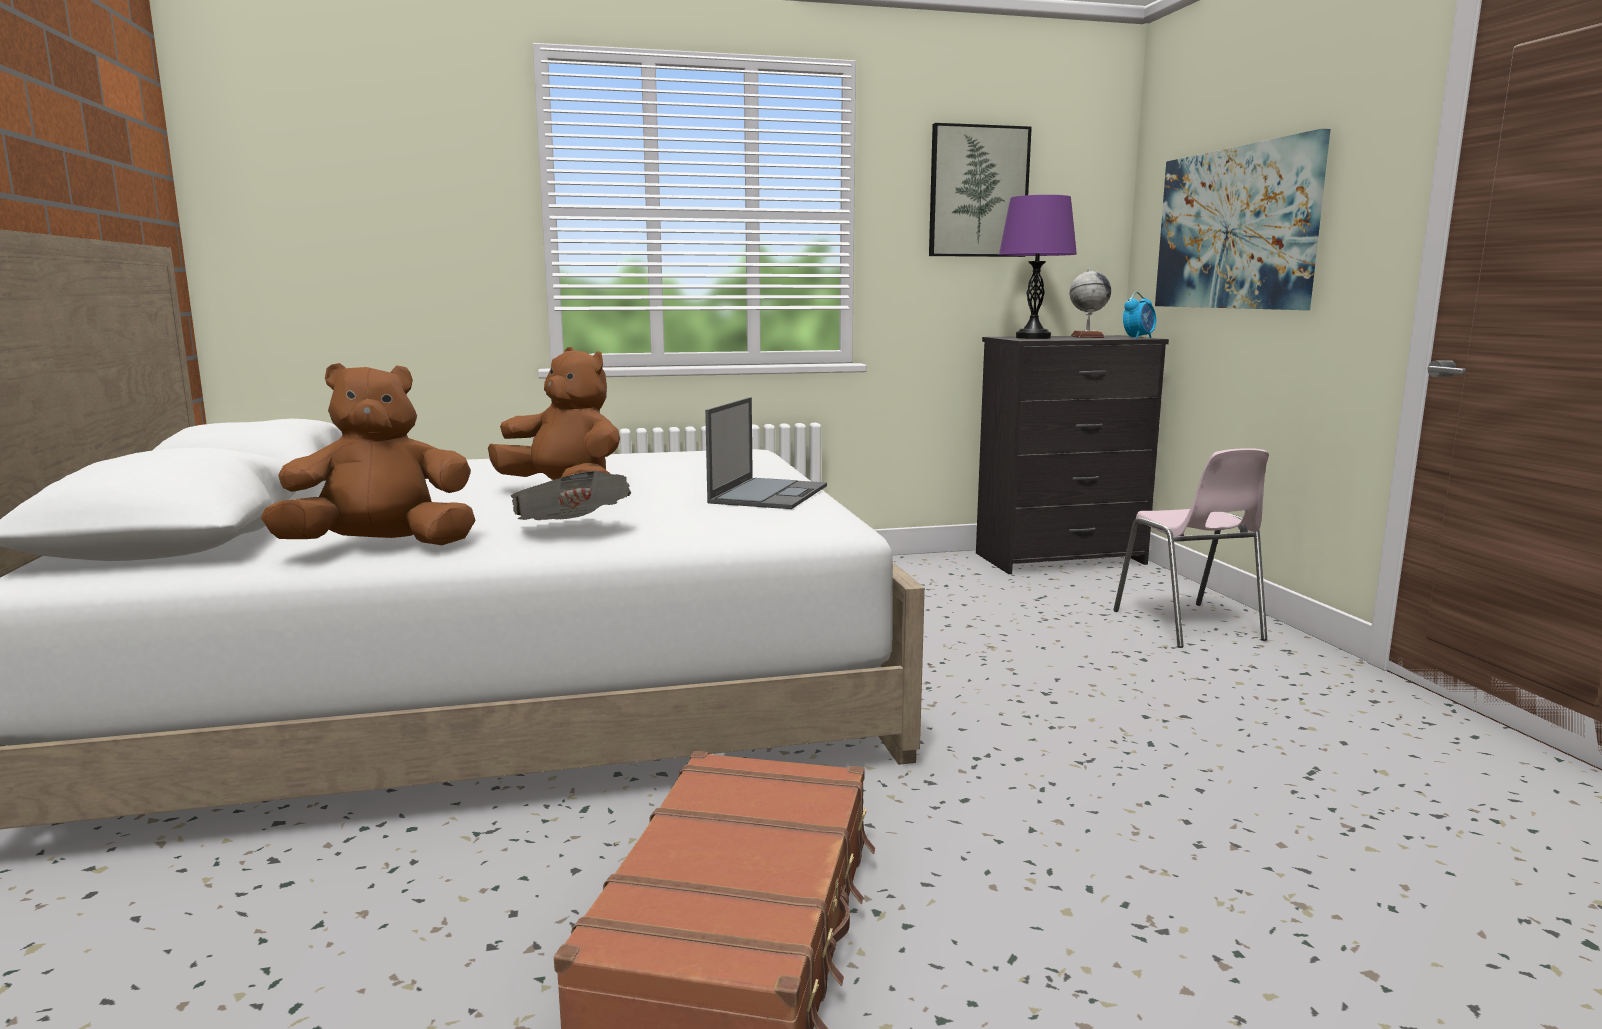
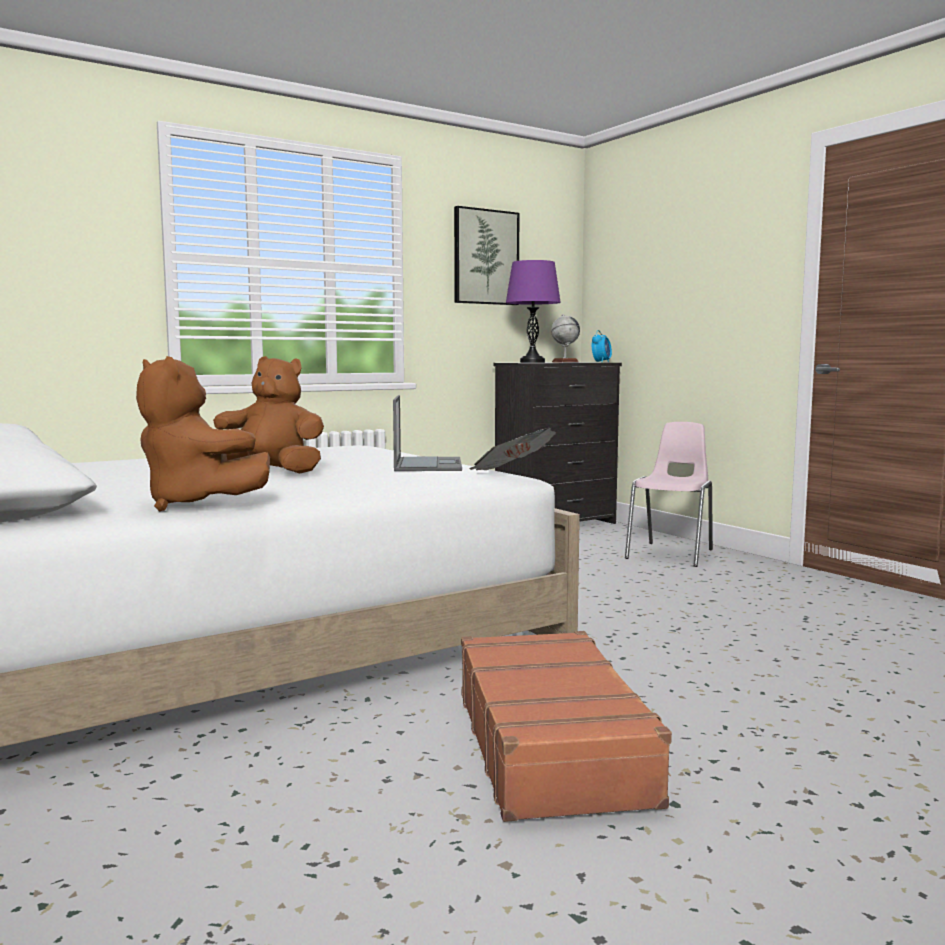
camera: 20 degrees left, 5 degrees down
brown plush toy [261,363,476,545] -> brown plush toy turned 105 degrees counterclockwise [136,356,270,511]
newspaper [511,471,632,520] -> newspaper moved to [470,428,556,470]
pink chair [1113,448,1269,648] -> pink chair turned 120 degrees counterclockwise [625,422,713,567]
picture [1155,129,1331,310] -> none

